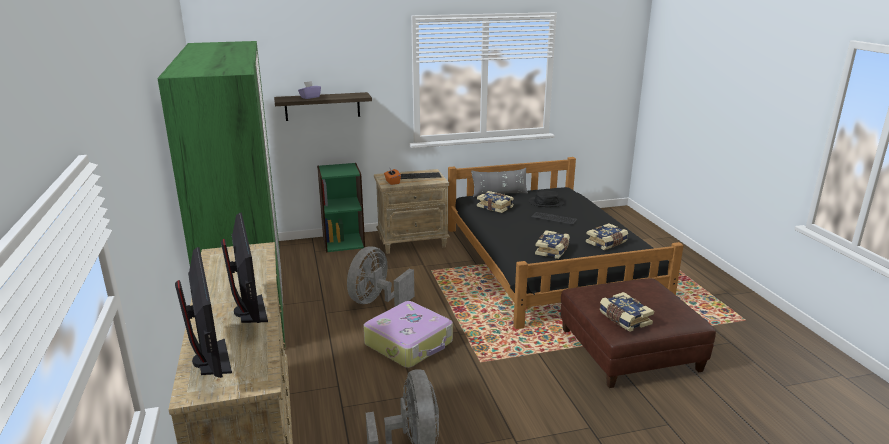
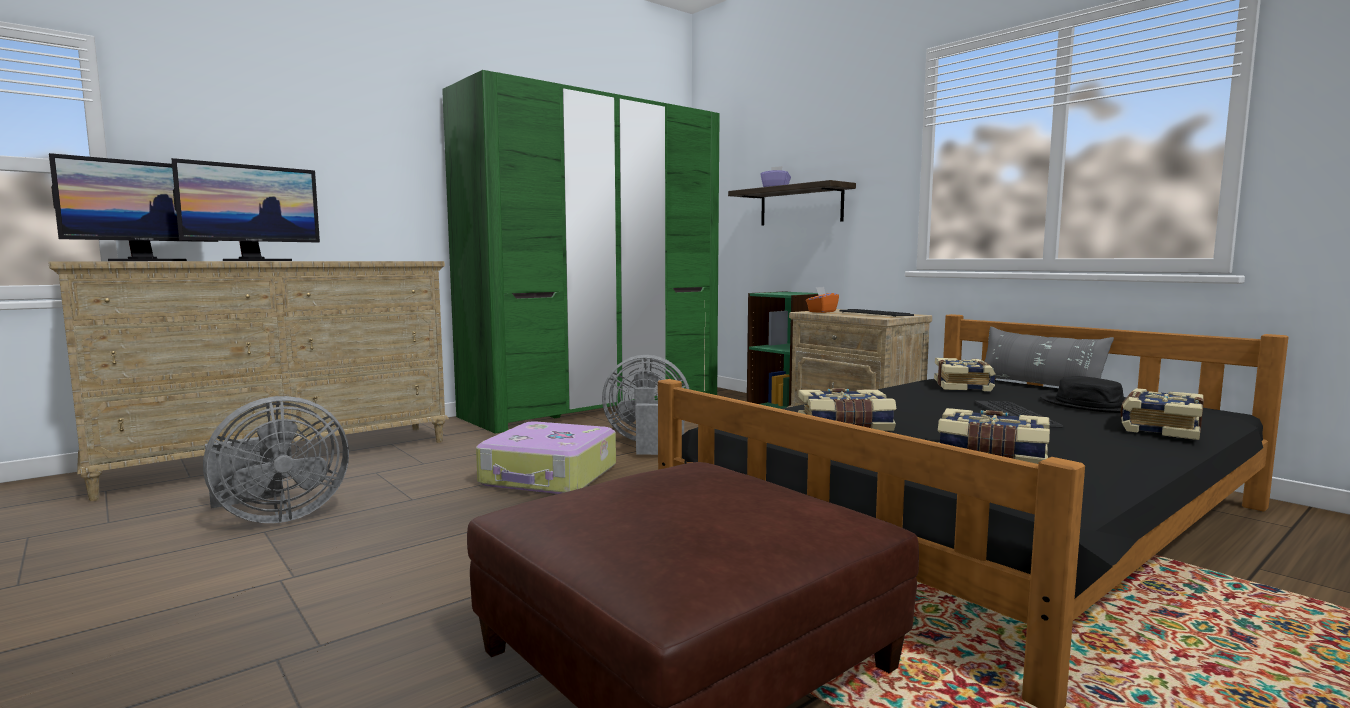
camera: 65 degrees right, 15 degrees down
book [599,292,654,332] -> book moved to [1121,388,1204,440]

